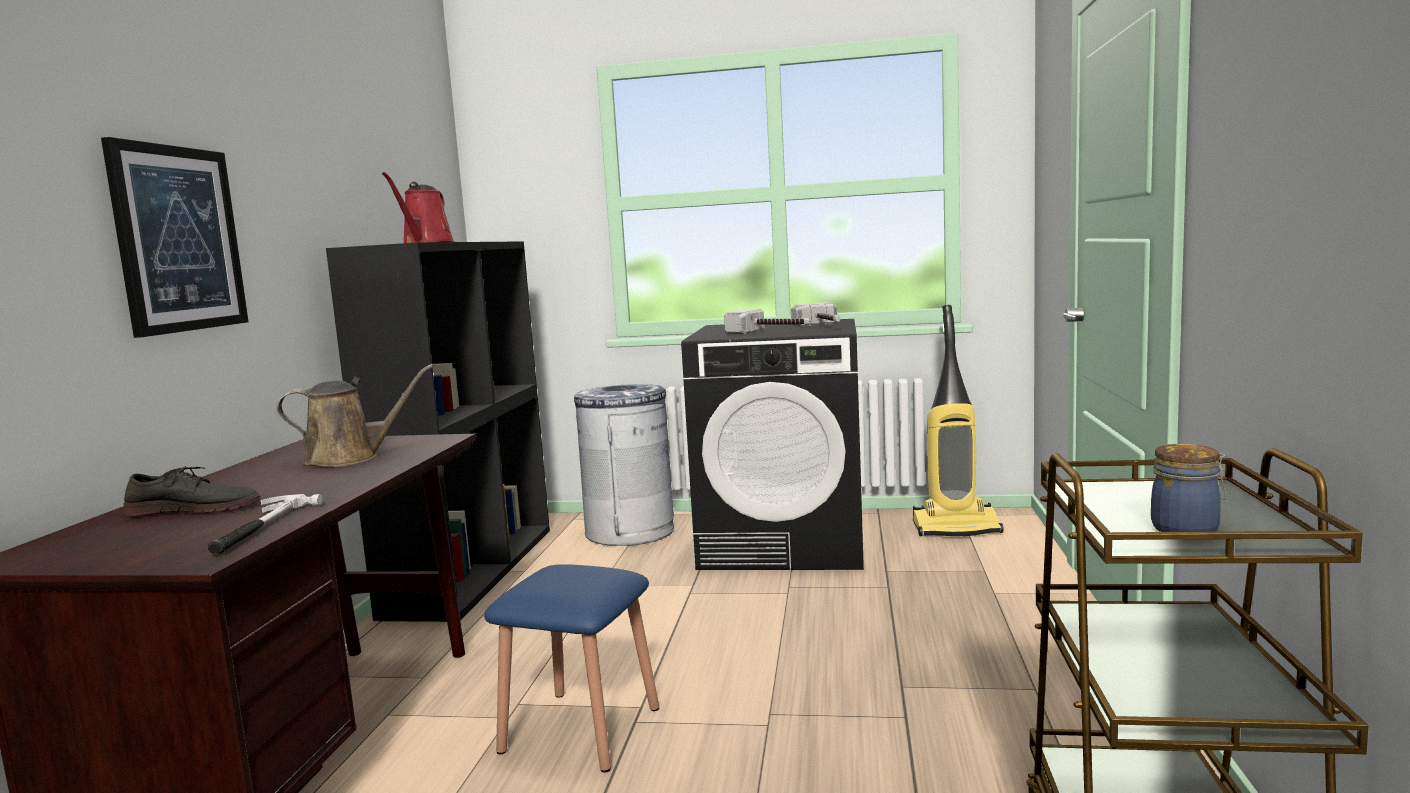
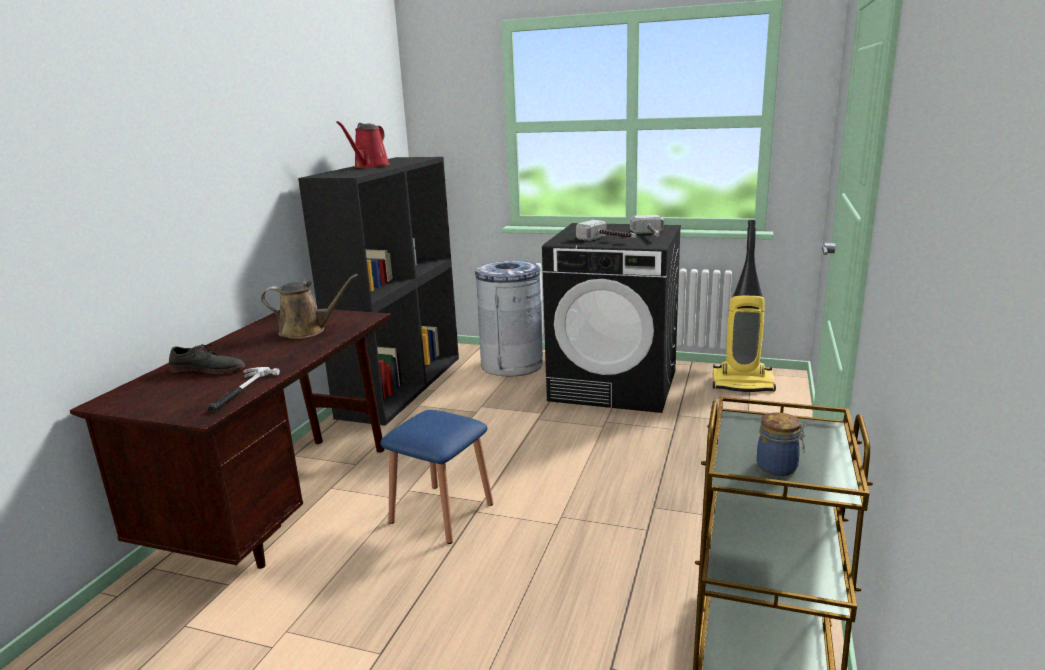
camera: 10 degrees right, 10 degrees up
picture [101,137,249,338] -> none

